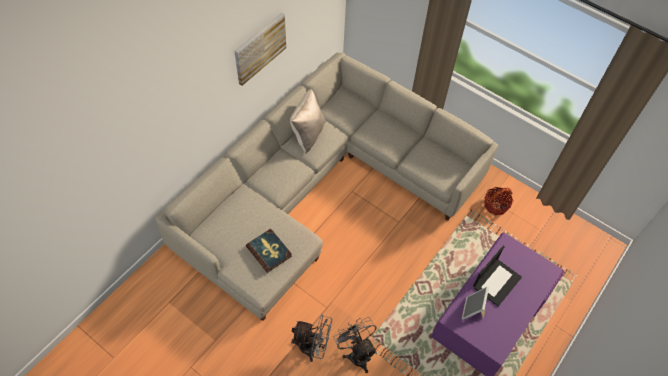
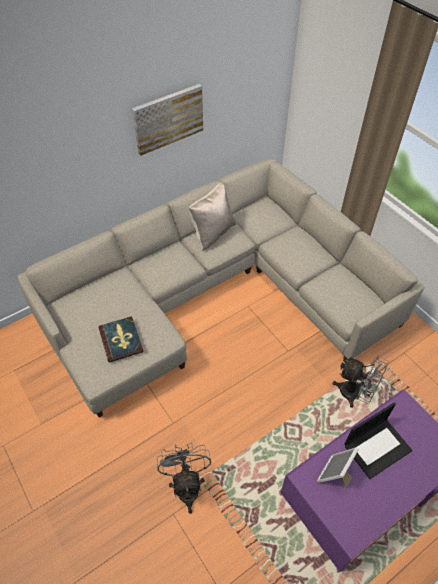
camera: 20 degrees right, 5 degrees down
grey fan [291,314,332,362] -> grey fan moved to [333,356,389,408]
basket [484,187,513,215] -> none

